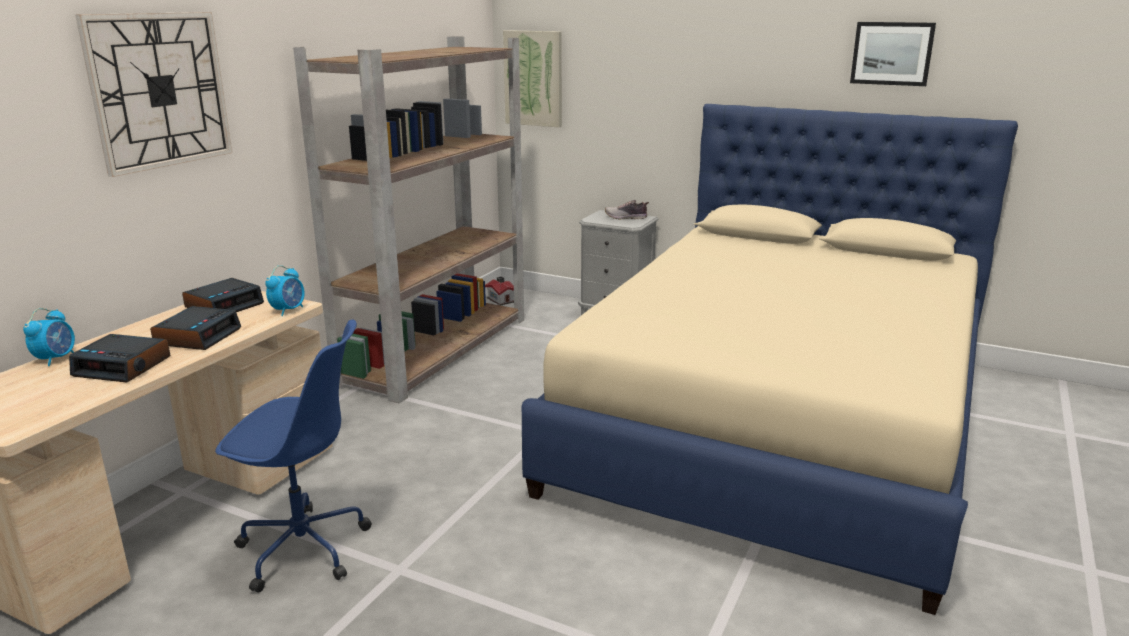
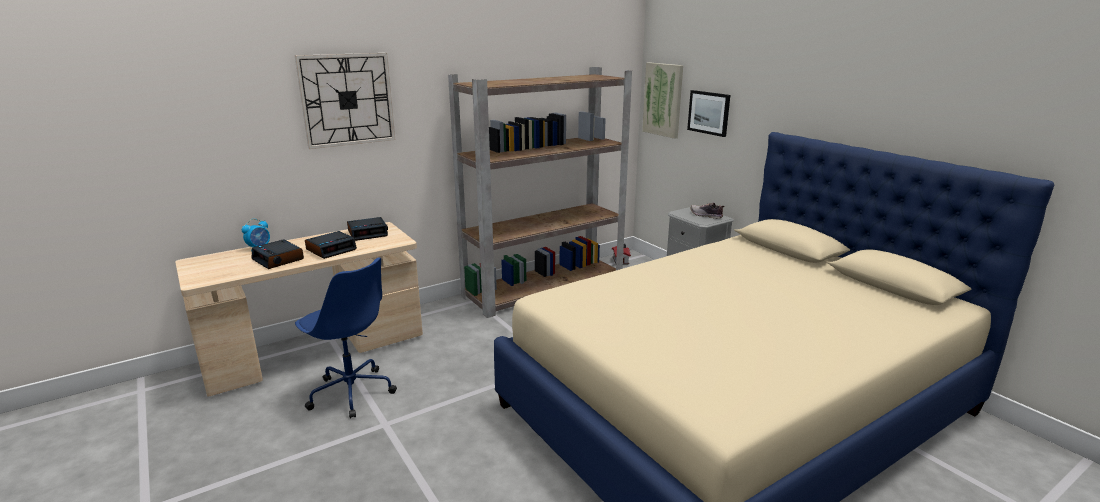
camera: 30 degrees right, 0 degrees up
alarm clock [265,265,305,316] -> none
picture [850,22,936,86] -> picture moved to [687,90,730,137]

